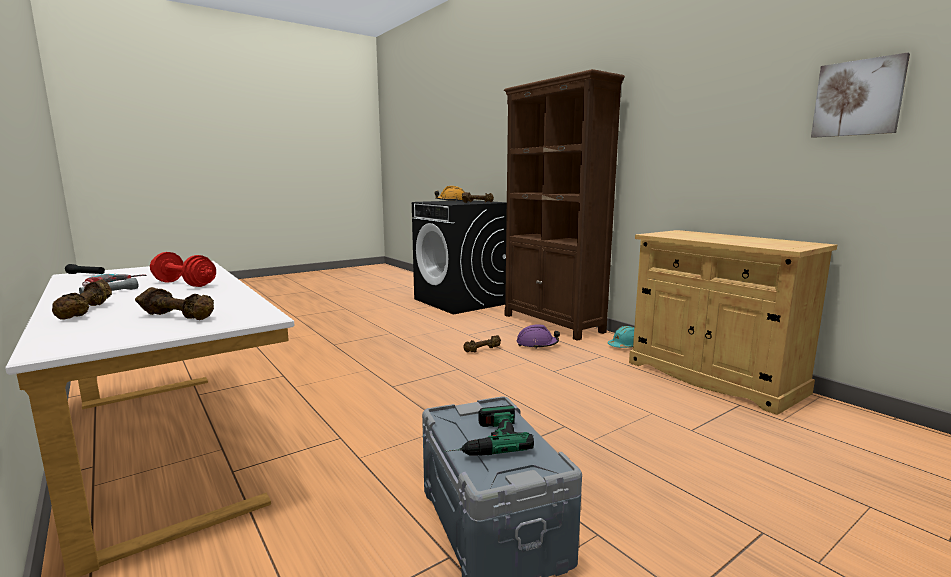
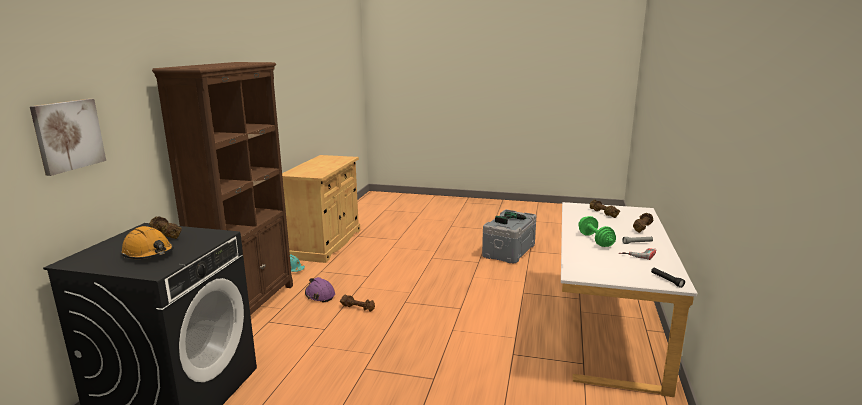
camera: 130 degrees left, 5 degrees up
red dumbbell [150,252,216,287] -> green dumbbell [578,216,616,247]
picture [811,53,910,138] -> picture moved to [30,99,106,176]

